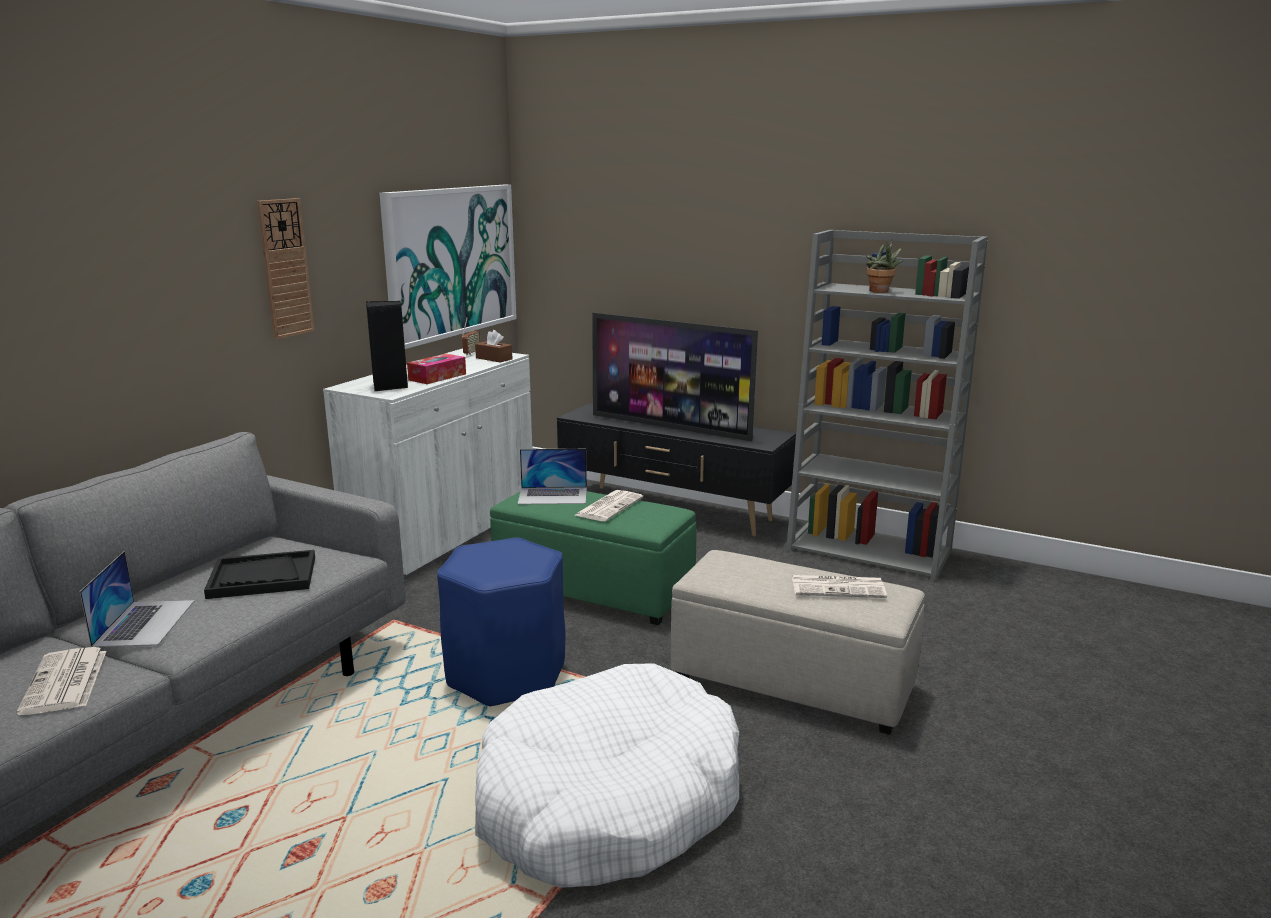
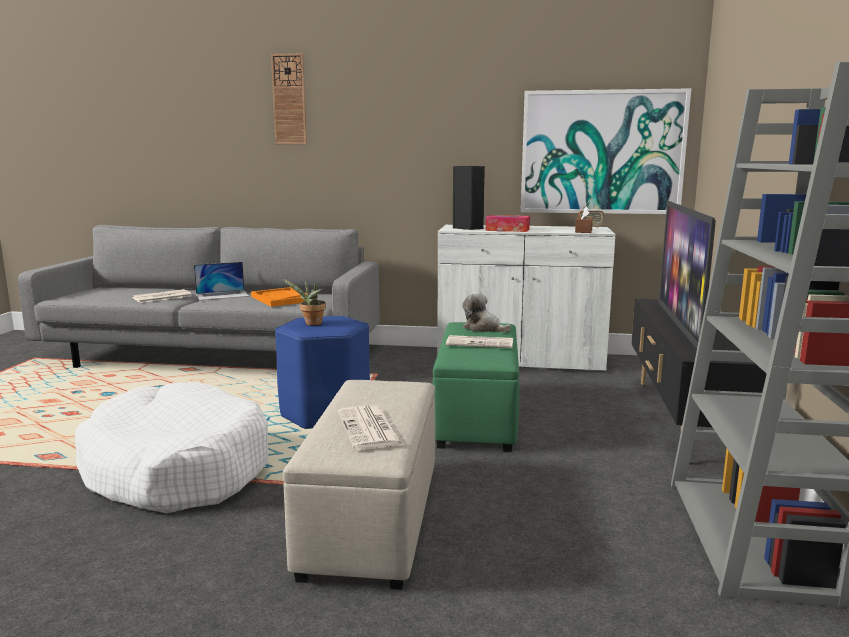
camera: 70 degrees right, 5 degrees down
black tray [204,550,315,599] -> orange tray [251,287,306,307]
wall clock [257,198,314,340] -> wall clock moved to [271,53,307,144]
laptop [518,449,587,505] -> plush toy [462,292,511,332]
potted plant [865,239,903,293] -> potted plant moved to [281,278,326,325]

